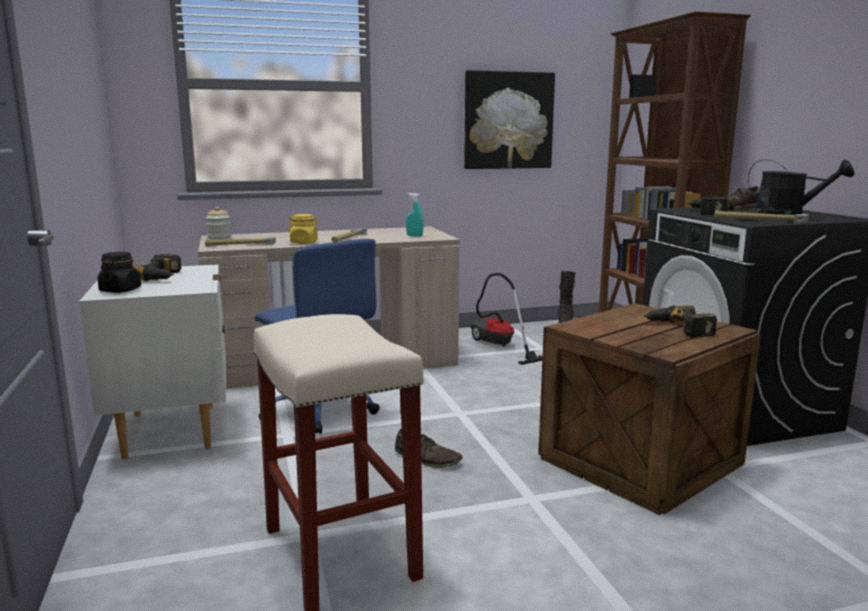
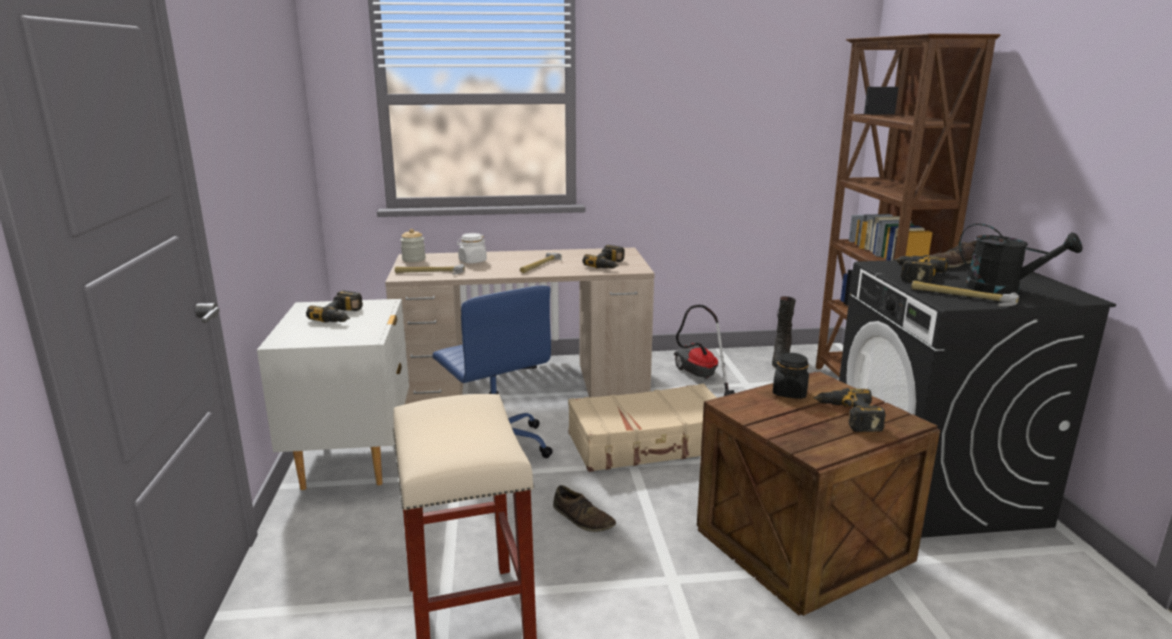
camera: 10 degrees right, 5 degrees up
black jar [97,252,141,293] -> black jar moved to [773,353,809,399]
yellow jar [288,214,319,244] -> none
turquoise spray bottle [406,193,424,237] -> power drill [583,245,625,269]
picture [464,70,555,169] -> none
none -> white jar [457,233,487,263]
none -> beige suitcase [568,384,717,472]

